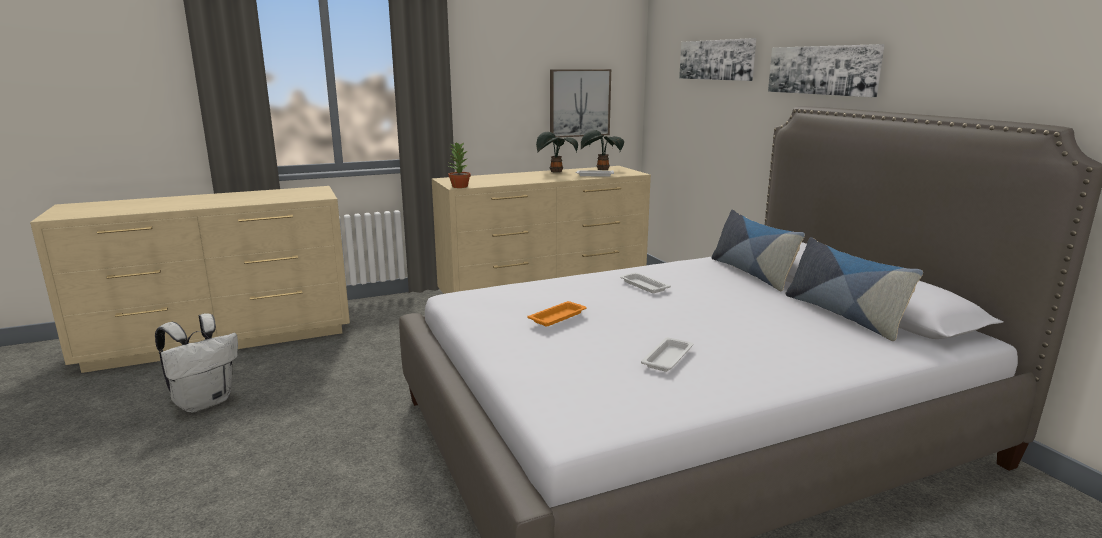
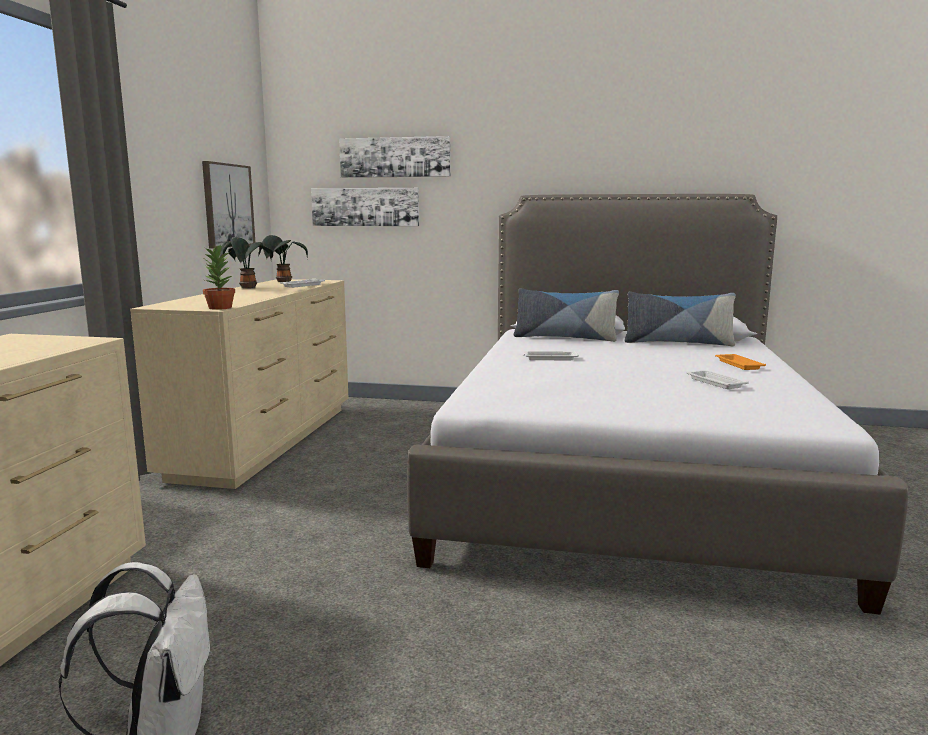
camera: 55 degrees left, 5 degrees down
orange tray [527,301,587,326] -> orange tray moved to [715,354,766,370]
picture [768,44,885,97] -> picture moved to [311,188,419,226]

